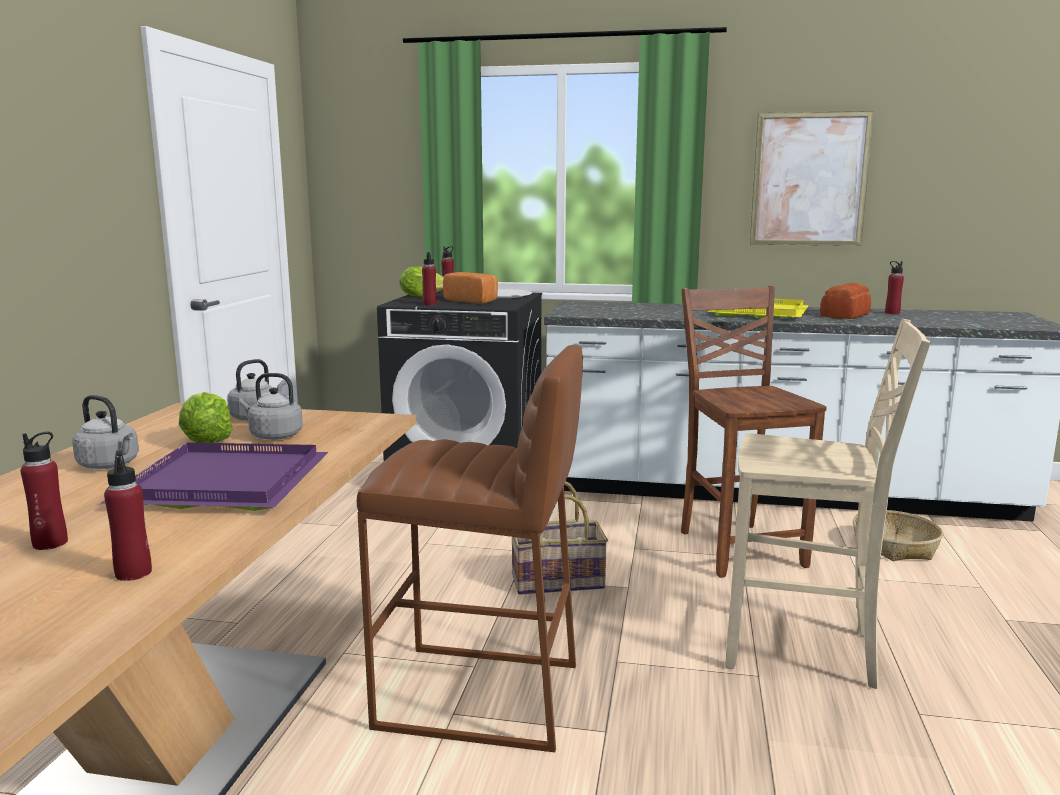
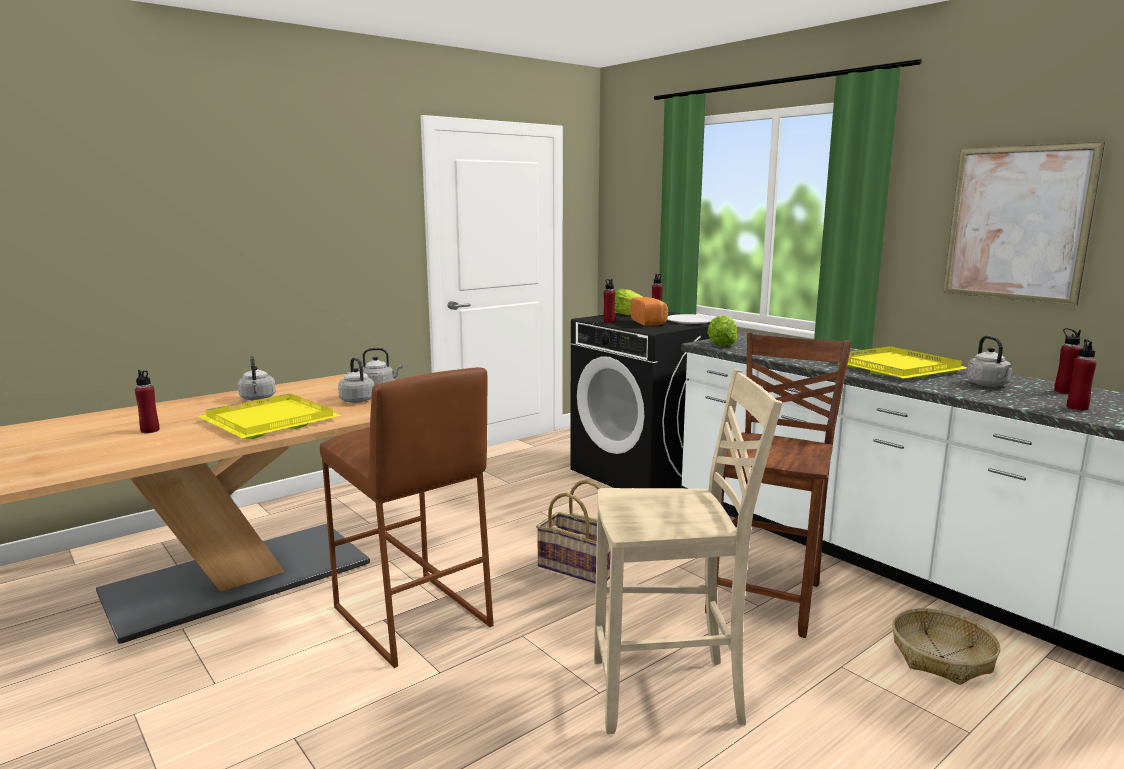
camera: 40 degrees right, 0 degrees up
purple tray [101,442,328,511] -> yellow tray [198,393,342,439]
red bottle [104,450,152,581] -> red bottle moved to [1067,339,1097,411]
lettuce [179,392,233,443] -> lettuce moved to [707,316,737,346]
beige chair [725,319,931,689] -> beige chair turned 60 degrees counterclockwise [594,369,782,734]
bread [820,283,871,319] -> grey kettle [966,336,1012,387]

